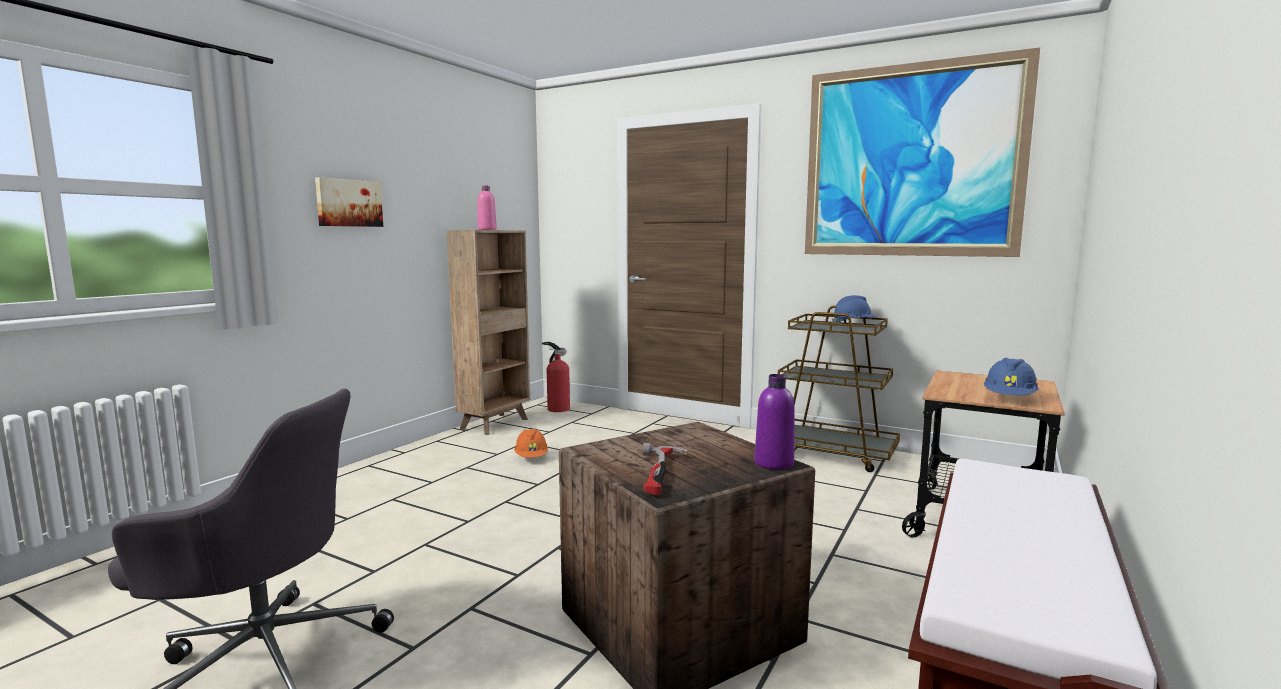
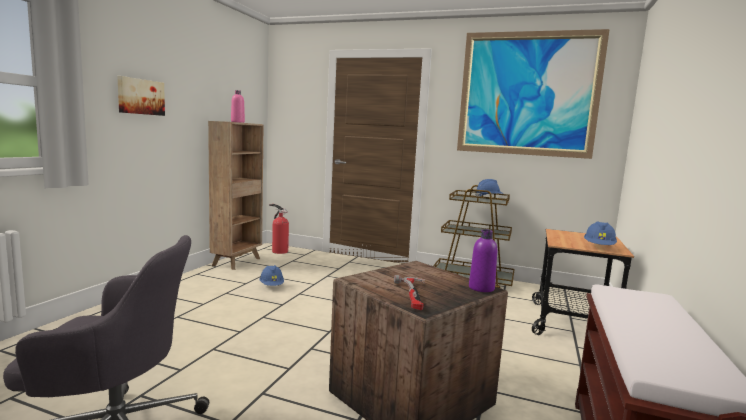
camera: 10 degrees left, 0 degrees up
orange hard hat [514,429,548,458] -> blue hard hat [260,265,284,286]

